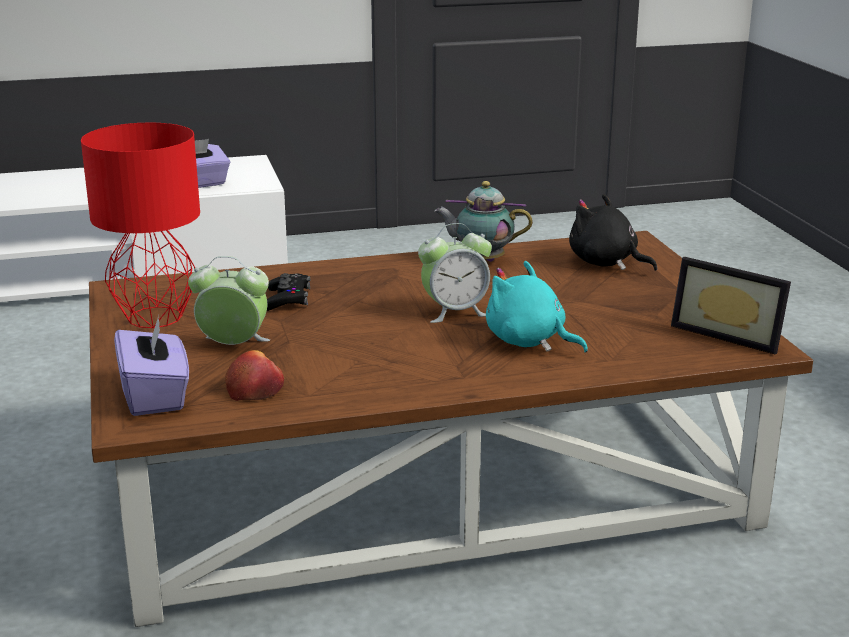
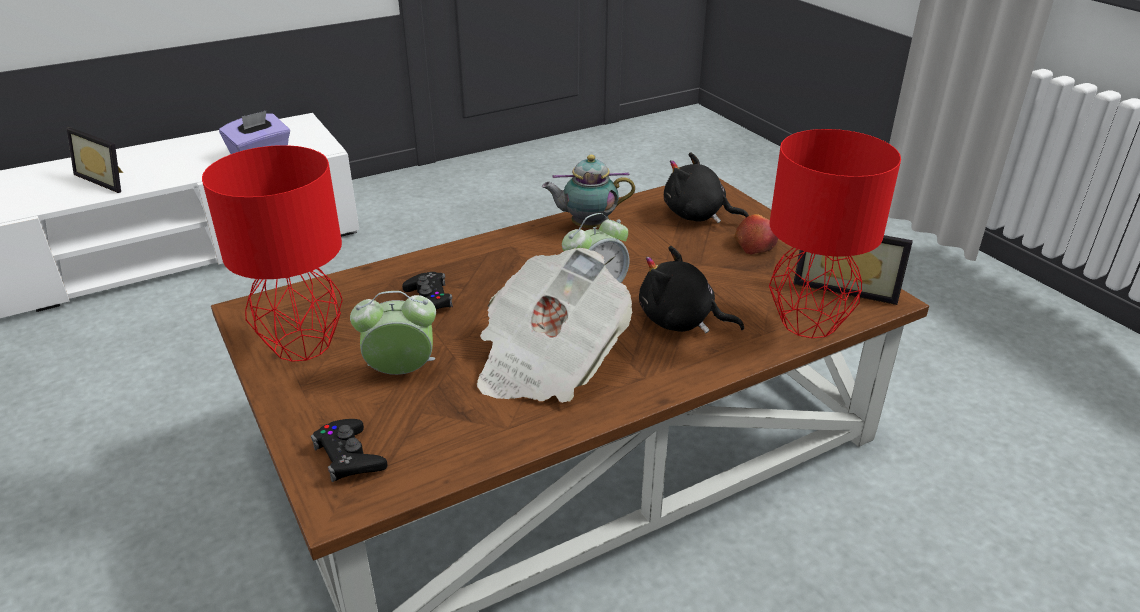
camera: 15 degrees left, 10 degrees up
purple tissue box [114,315,189,416] -> black game controller [311,419,388,482]
apple [225,350,284,401] -> apple moved to [734,214,778,255]
turquoise plush toy [486,261,588,353] -> black plush toy [639,246,744,334]
none -> picture frame [67,127,123,193]
none -> newspaper [477,248,632,403]
none -> red table lamp [769,129,901,338]

